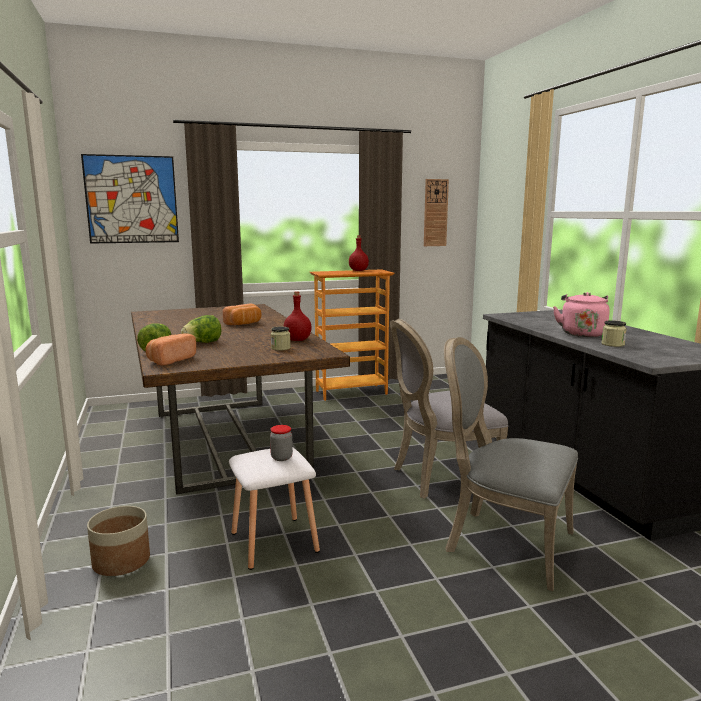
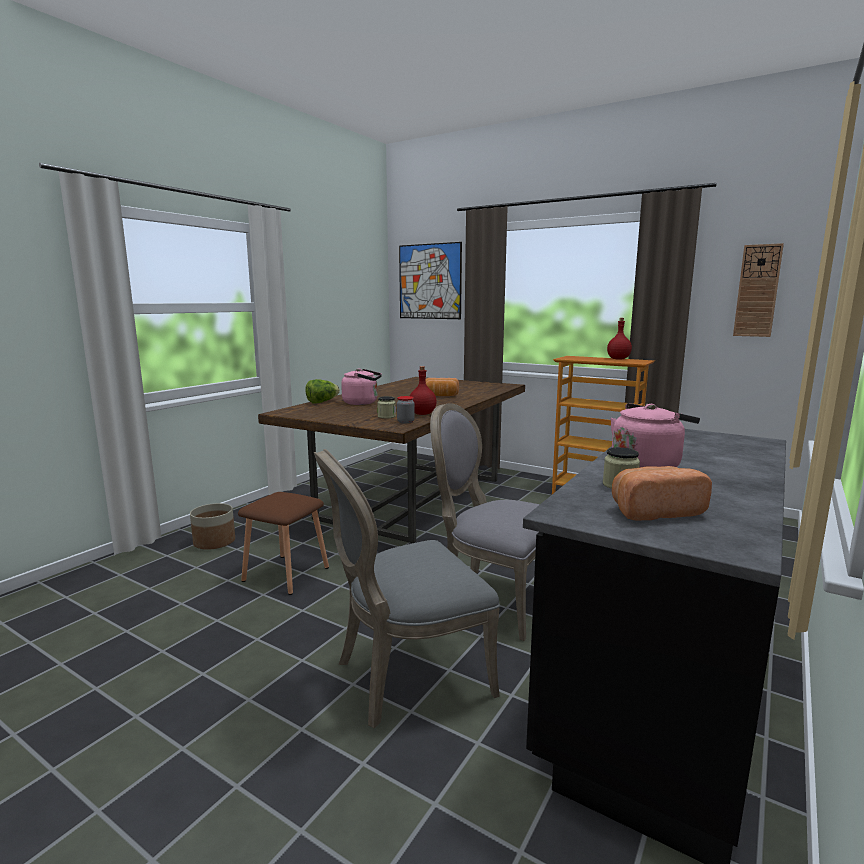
camera: 50 degrees right, 0 degrees up
bread [146,333,196,365] -> bread moved to [612,466,712,520]
lettuce [181,315,221,343] -> pink kettle [341,369,382,405]
white stool [229,448,320,570] -> brown stool [238,492,329,595]
jar [270,425,293,461] -> jar moved to [397,396,415,424]
grey chair [444,337,578,591] -> grey chair turned 105 degrees counterclockwise [314,449,500,728]

